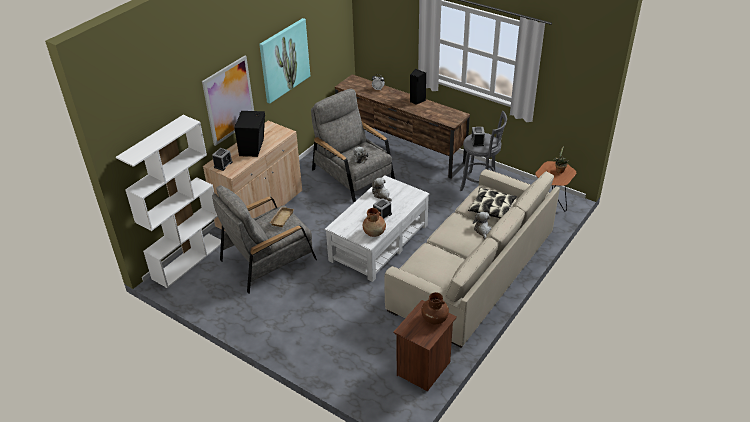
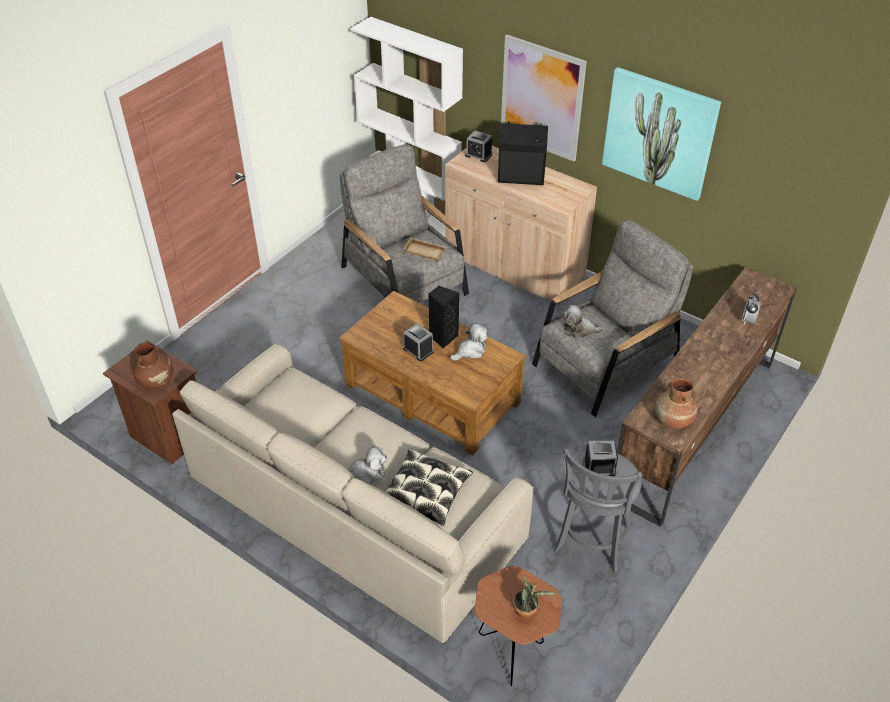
camera: 90 degrees right, 5 degrees up
white coffee table [325,175,430,282] -> brown coffee table [339,291,526,455]
brown vase [363,208,386,237] -> brown vase moved to [655,378,698,429]
black speaker [410,69,426,105] -> black speaker moved to [429,286,459,349]

